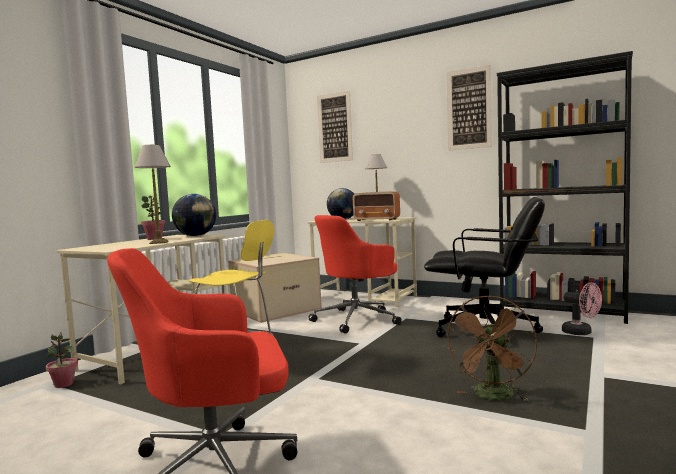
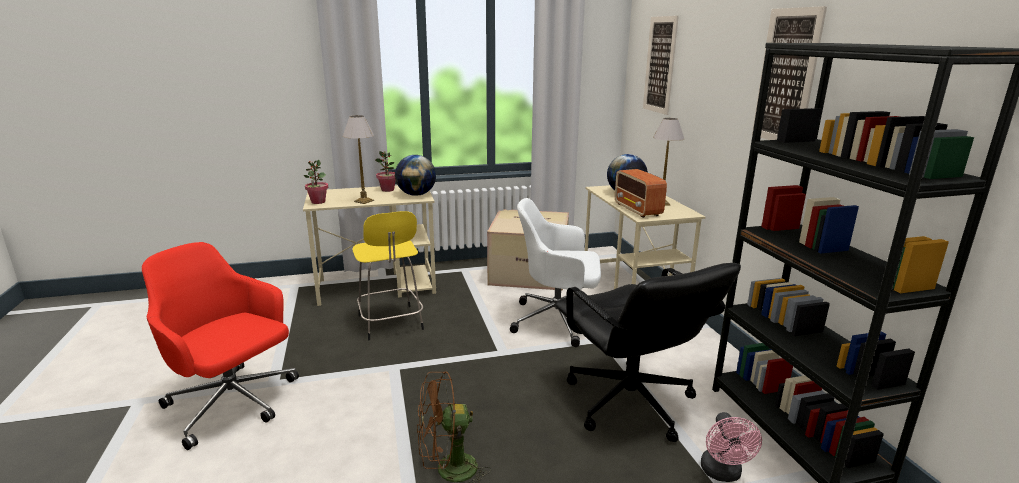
camera: 45 degrees right, 15 degrees up
potted plant [46,331,78,388] -> potted plant moved to [304,160,328,204]
red office chair [309,215,402,334] -> white office chair [510,198,601,347]

